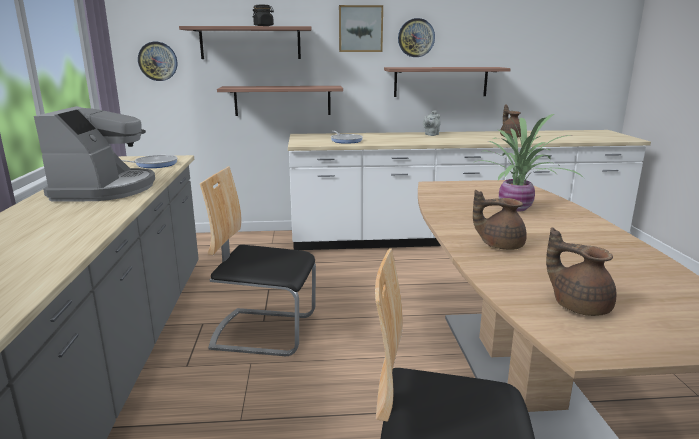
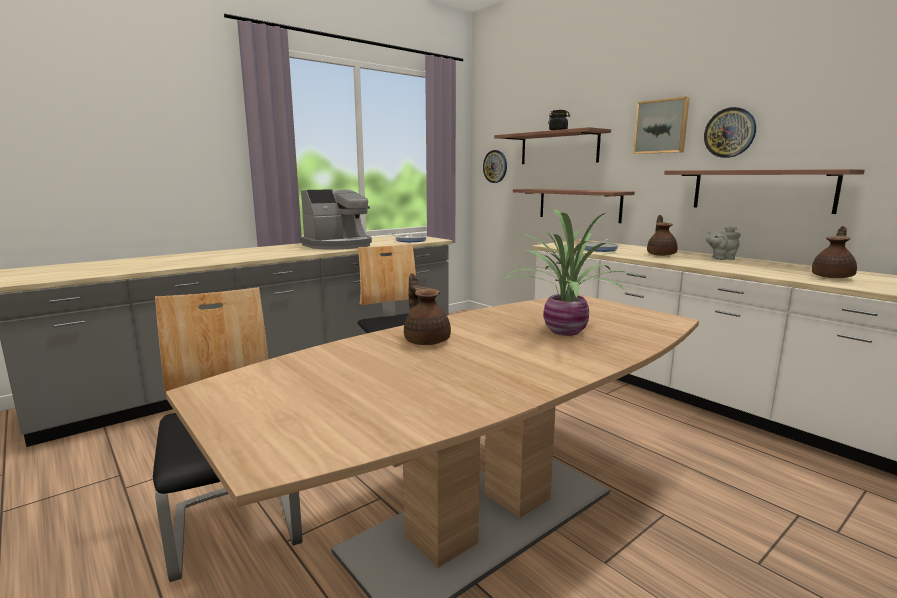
camera: 55 degrees right, 5 degrees down
brown teapot [546,227,616,316] -> brown teapot moved to [647,215,678,256]

